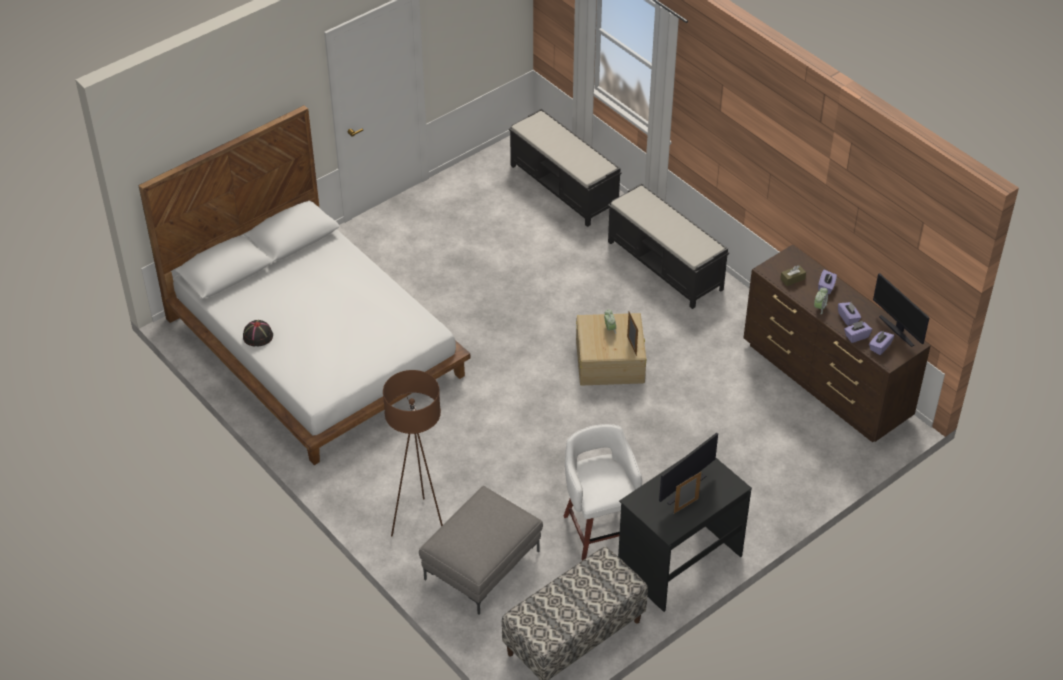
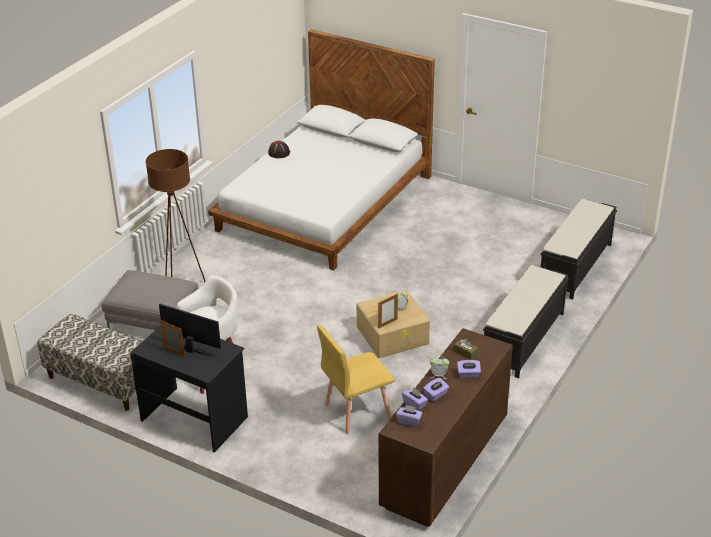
camera: 70 degrees right, 10 degrees down
monitor [873,273,930,347] -> none
none -> yellow chair [317,325,395,434]

